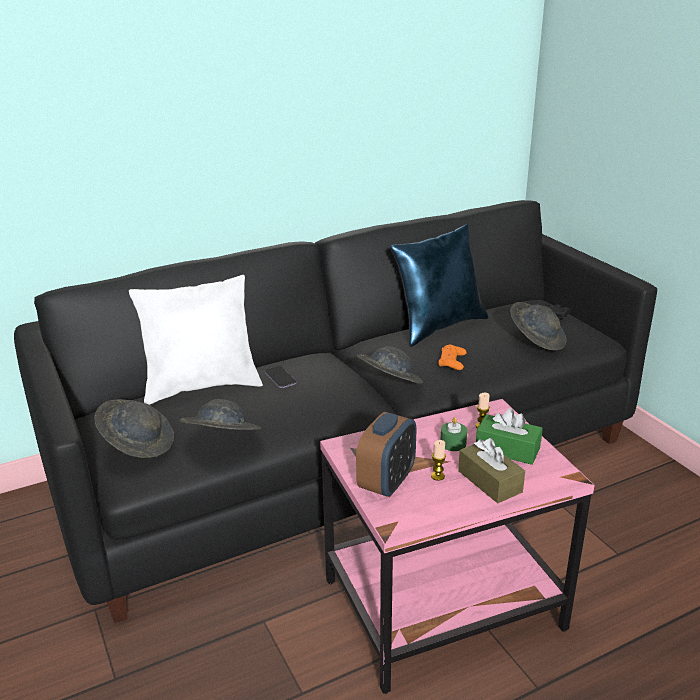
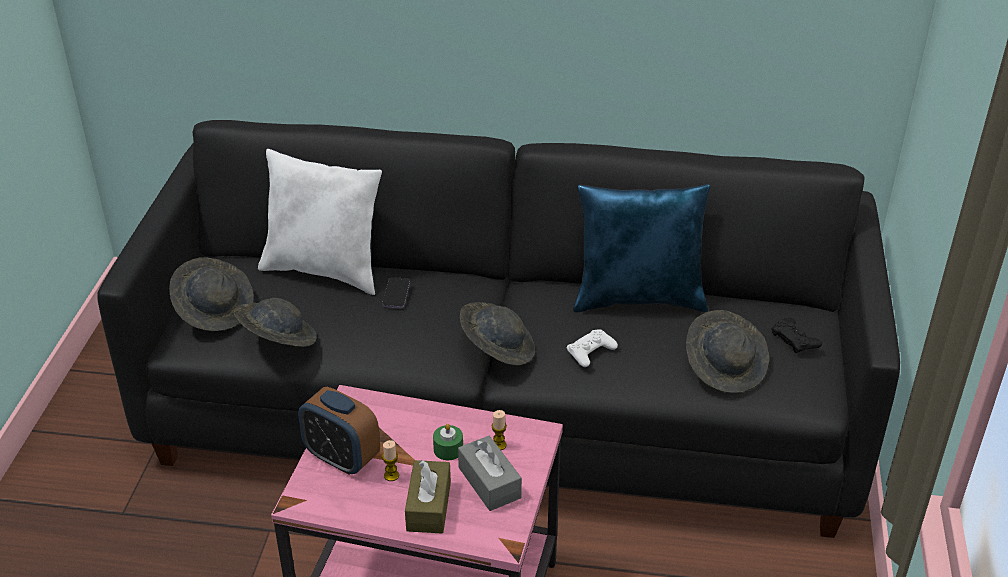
camera: 35 degrees right, 10 degrees up
alarm clock [356,412,416,497] -> alarm clock turned 60 degrees clockwise [298,387,380,475]
orange game controller [439,345,467,370] -> white game controller [566,329,618,367]
green tissue box [476,408,543,465] -> grey tissue box [458,436,522,511]

